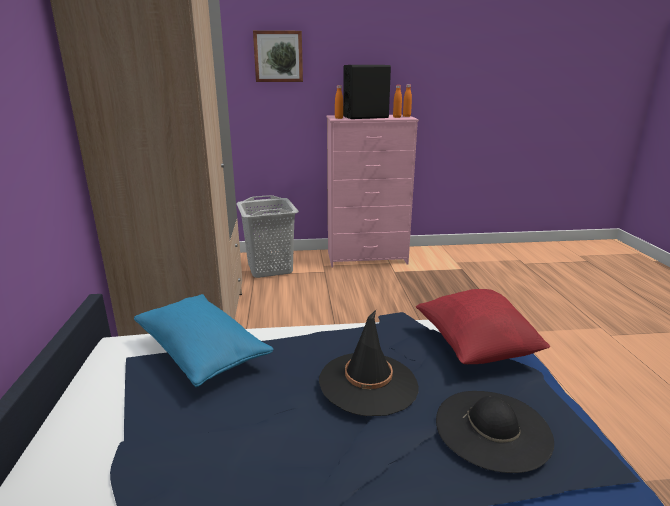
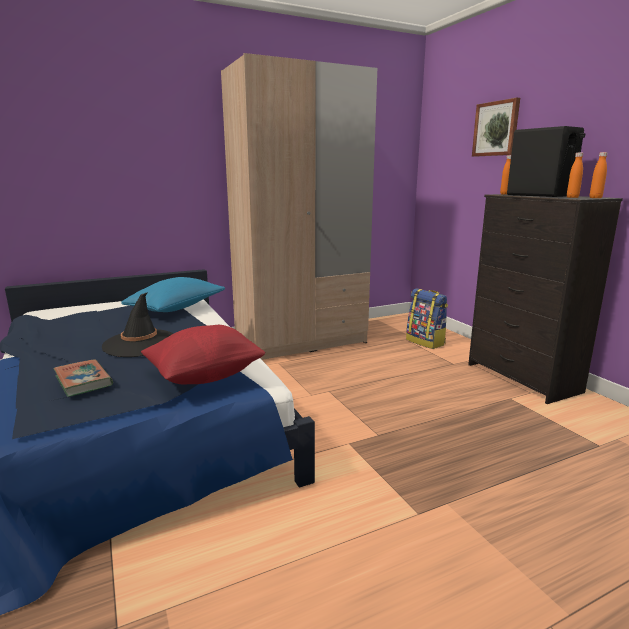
camera: 70 degrees right, 5 degrees down
grey laundry basket [236,195,299,278] -> backpack [406,288,448,349]
pink dresser [326,115,419,267] -> black dresser [468,194,623,404]
black hat [436,391,554,473] -> book [53,359,113,397]

